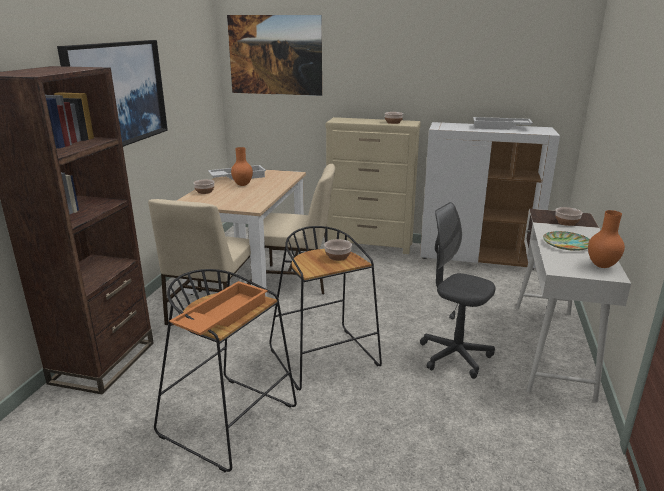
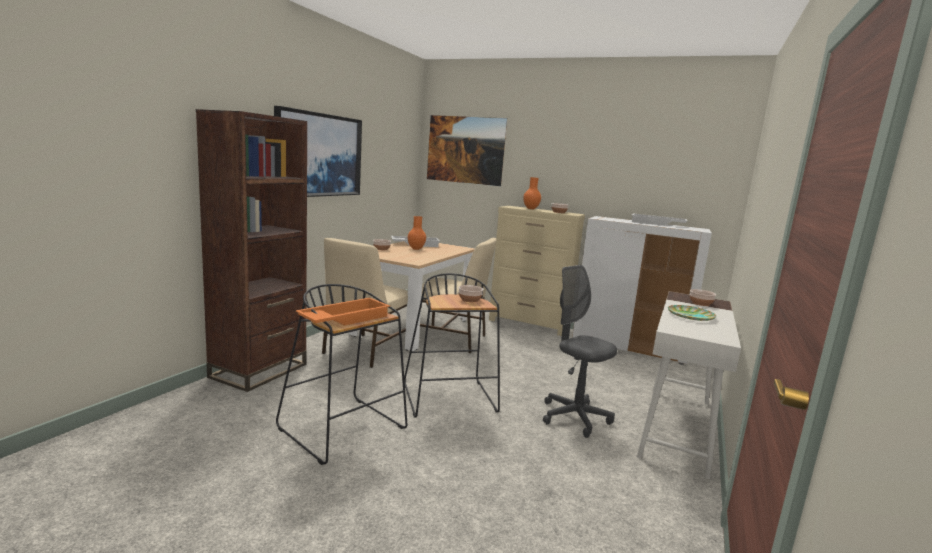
camera: 10 degrees right, 10 degrees down
orange vase [588,210,625,268] -> orange vase moved to [523,177,541,209]

